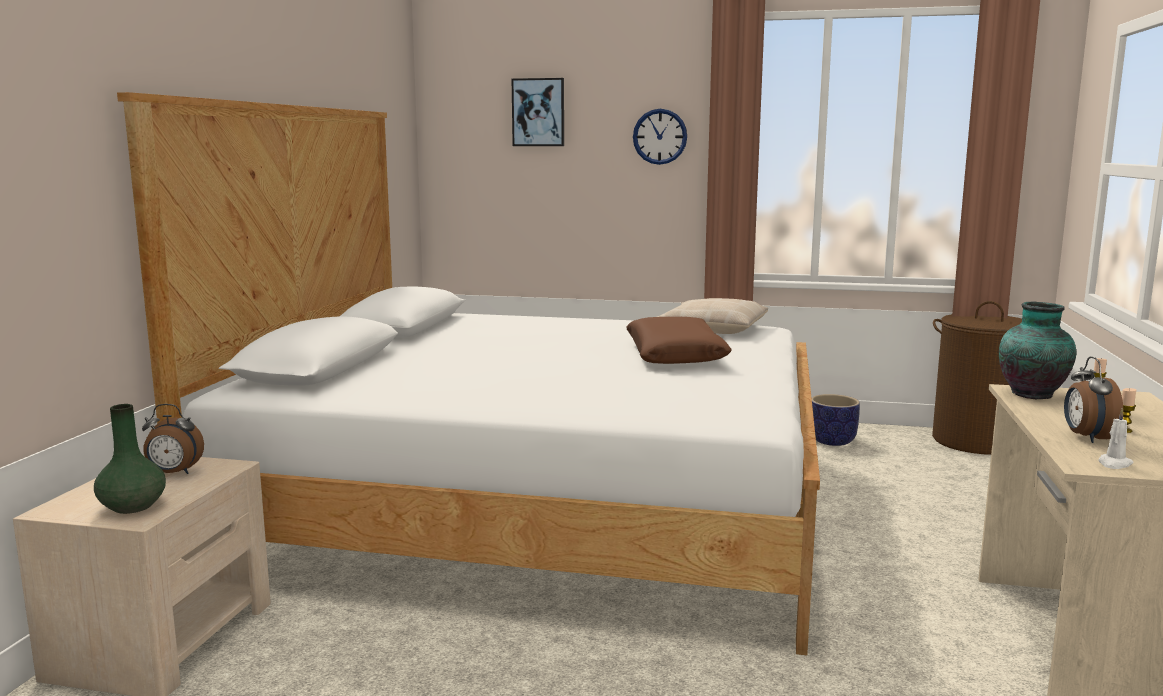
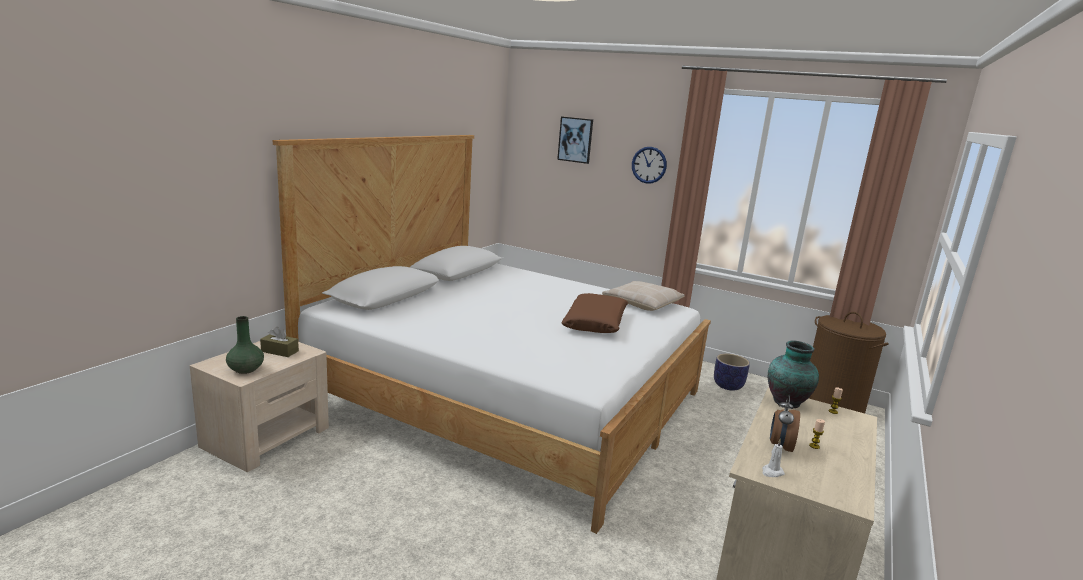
camera: 15 degrees right, 5 degrees up
alarm clock [142,404,204,474] -> brown tissue box [260,327,299,357]

